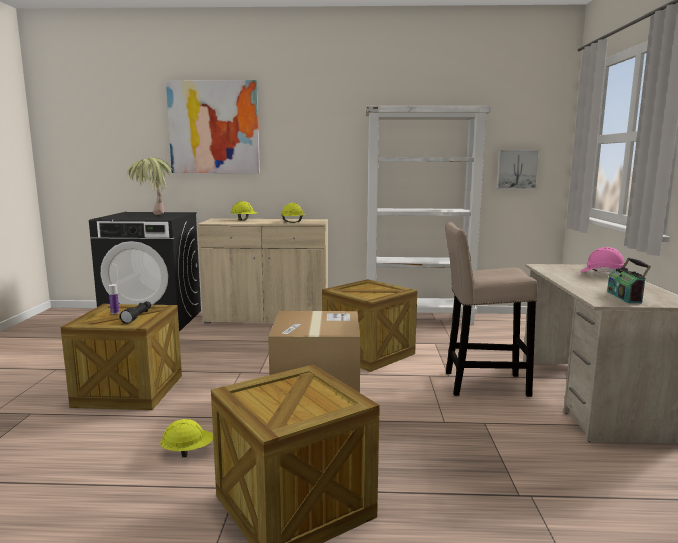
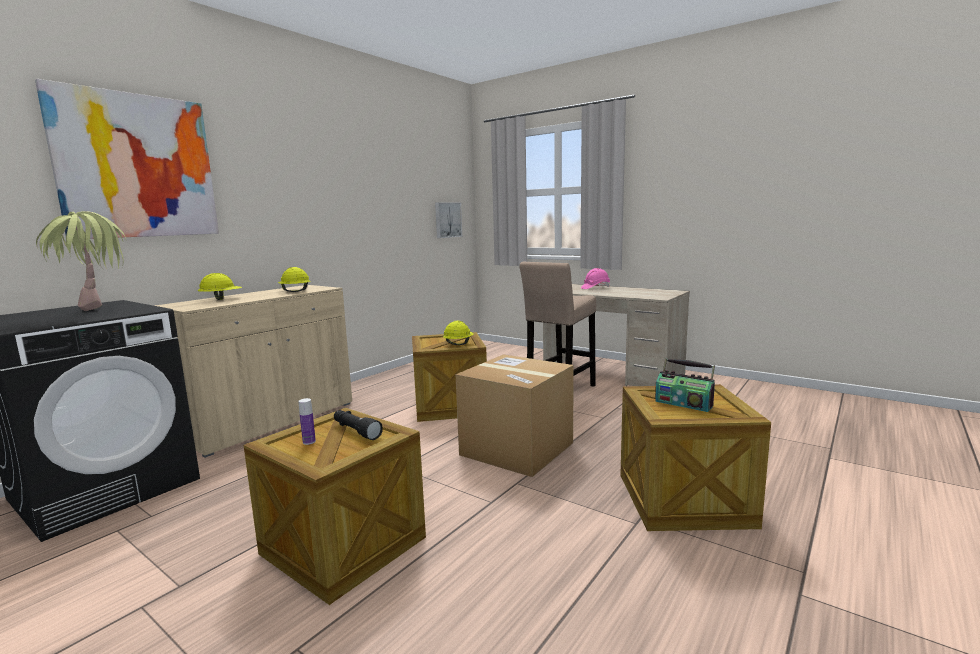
camera: 55 degrees left, 0 degrees up
yellow hard hat [160,419,213,457] -> yellow hard hat moved to [443,321,474,345]
white bookcase [365,106,491,325] -> none
radio [607,258,651,303] -> radio moved to [655,358,715,412]

